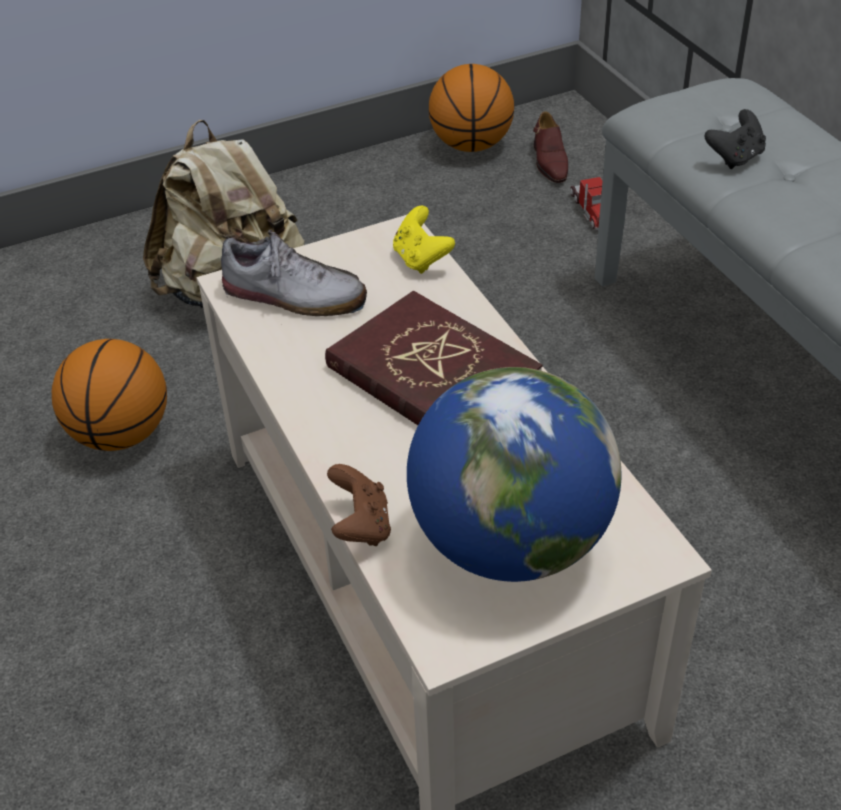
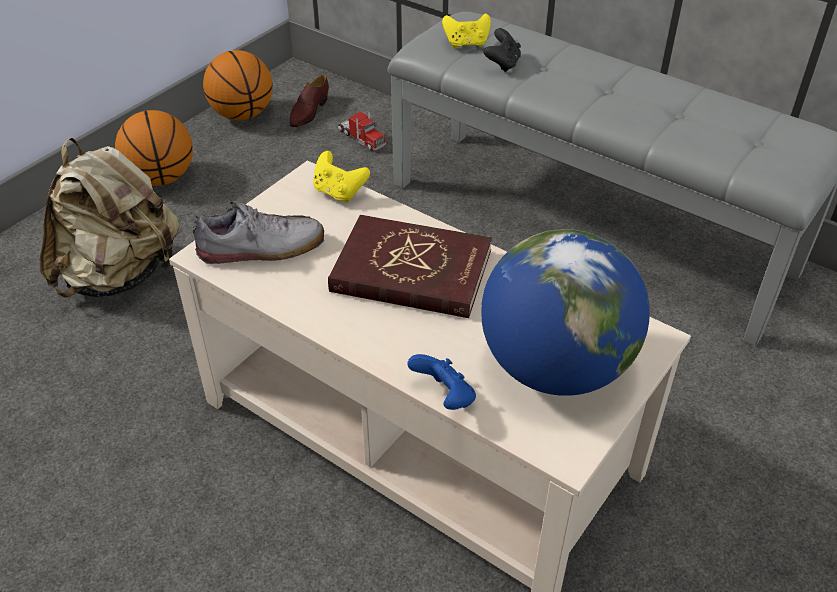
camera: 30 degrees left, 0 degrees up
basketball [52,339,167,451] -> basketball moved to [115,110,193,186]
brown game controller [327,464,391,546] -> blue game controller [407,354,476,410]
brown shoe [533,111,568,183] -> brown shoe turned 60 degrees clockwise [289,75,329,127]
none -> yellow game controller [442,14,491,48]

